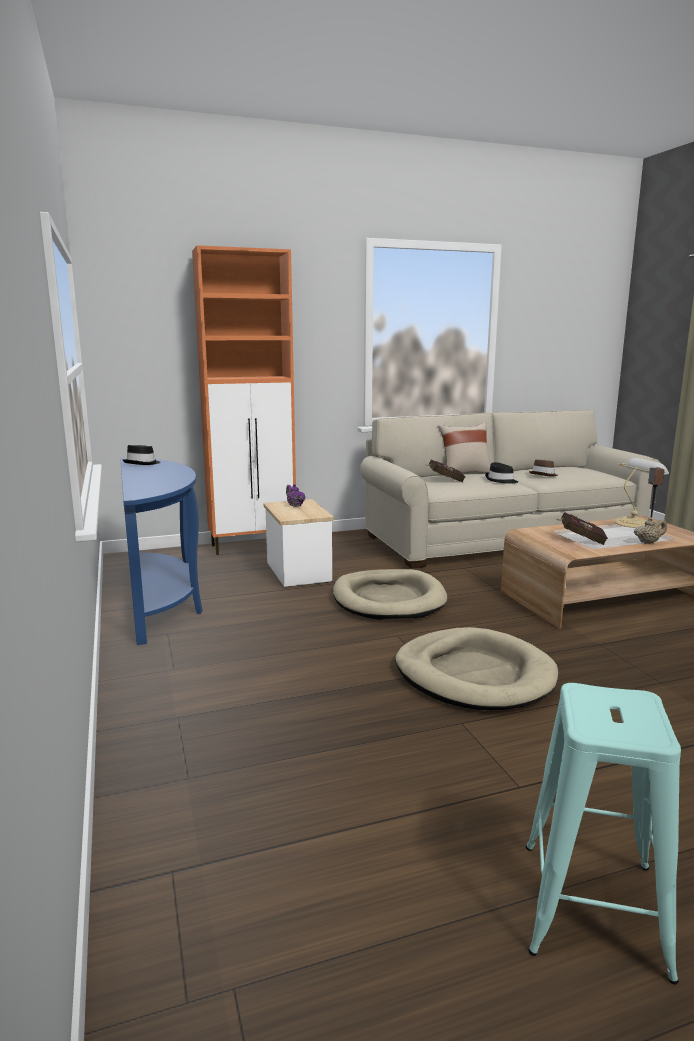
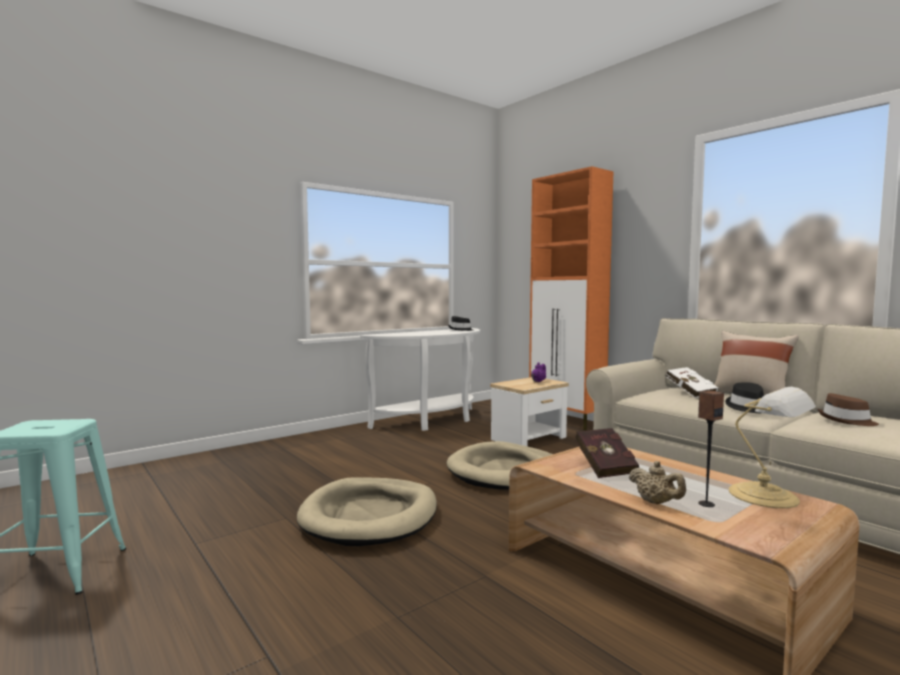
camera: 70 degrees right, 10 degrees down
blue console table [120,458,202,645] -> white console table [360,328,480,431]
red book [425,460,465,482] -> white book [665,367,718,398]

